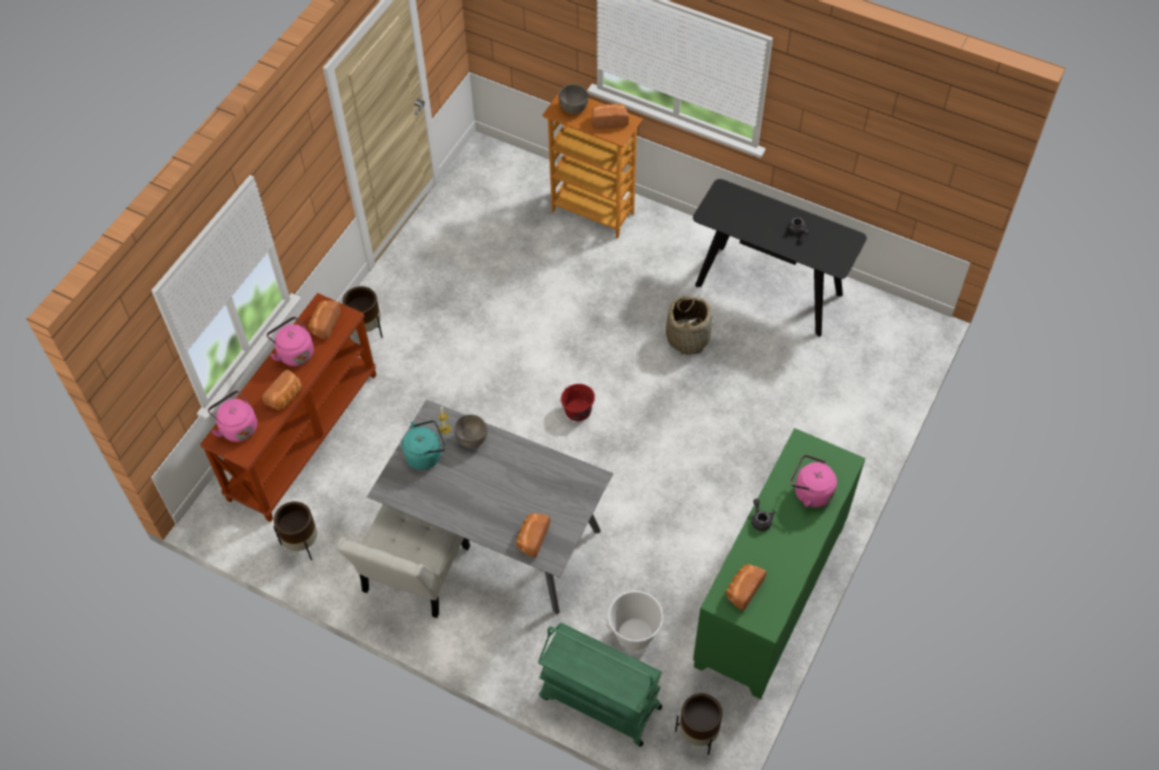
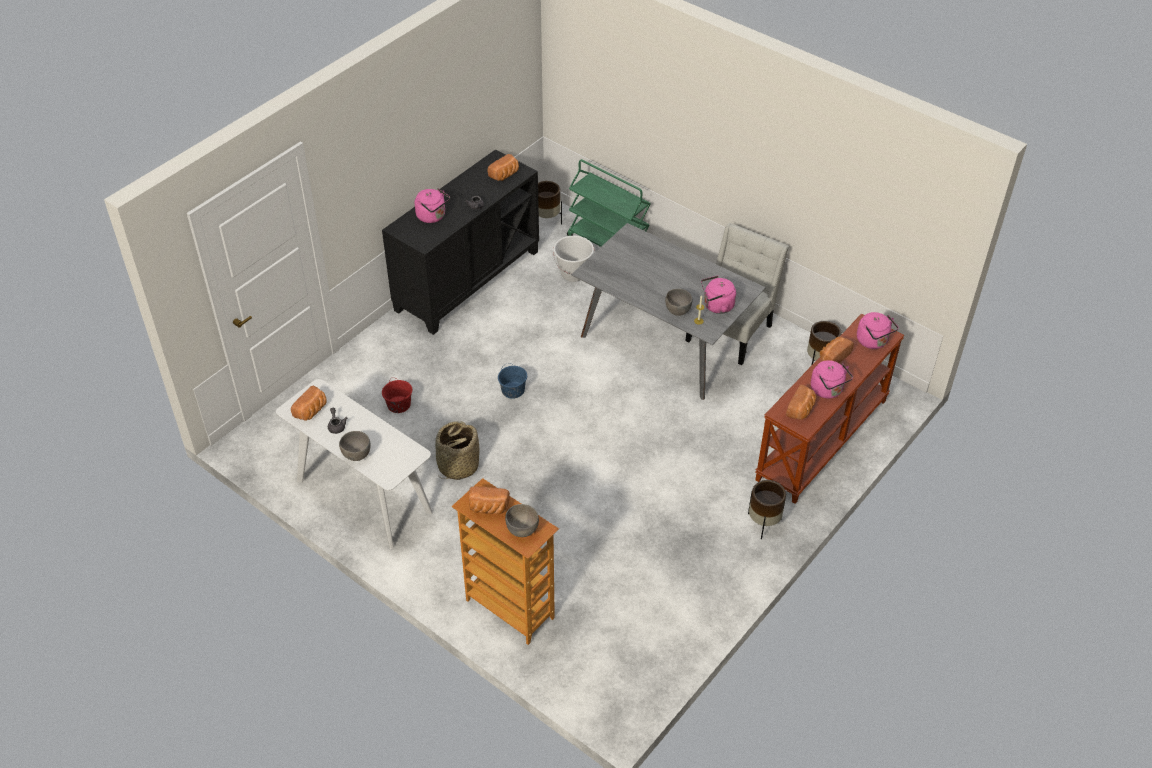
camera: 170 degrees left, 10 degrees down
turquoise kettle [402,420,446,470] -> pink kettle [701,276,736,314]
bread [516,513,550,558] -> bread moved to [291,386,327,421]
red bucket [561,384,595,421] -> red bucket moved to [382,377,412,413]
black console table [693,179,867,337] -> white console table [276,379,433,549]
green cabinet [693,428,865,699] -> black cabinet [382,149,539,335]
none -> grey bowl [339,431,371,461]
none -> blue bucket [498,364,527,399]

